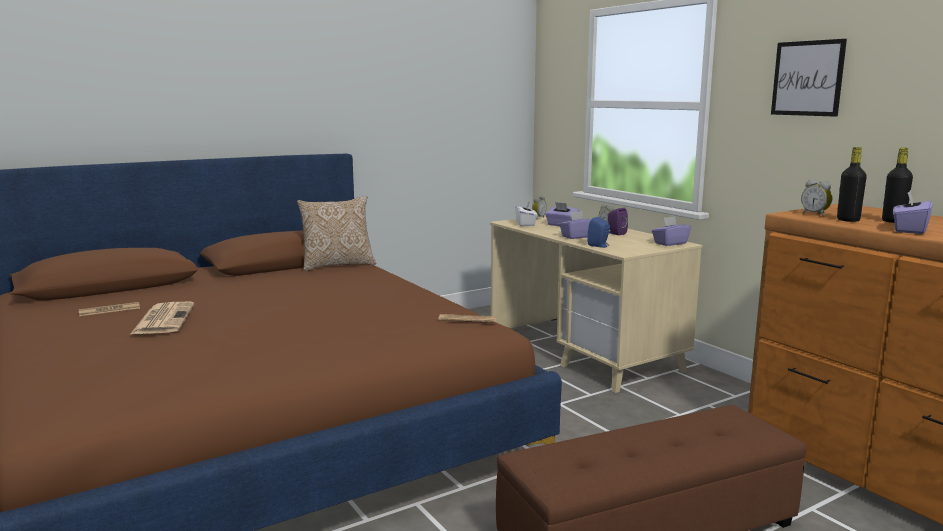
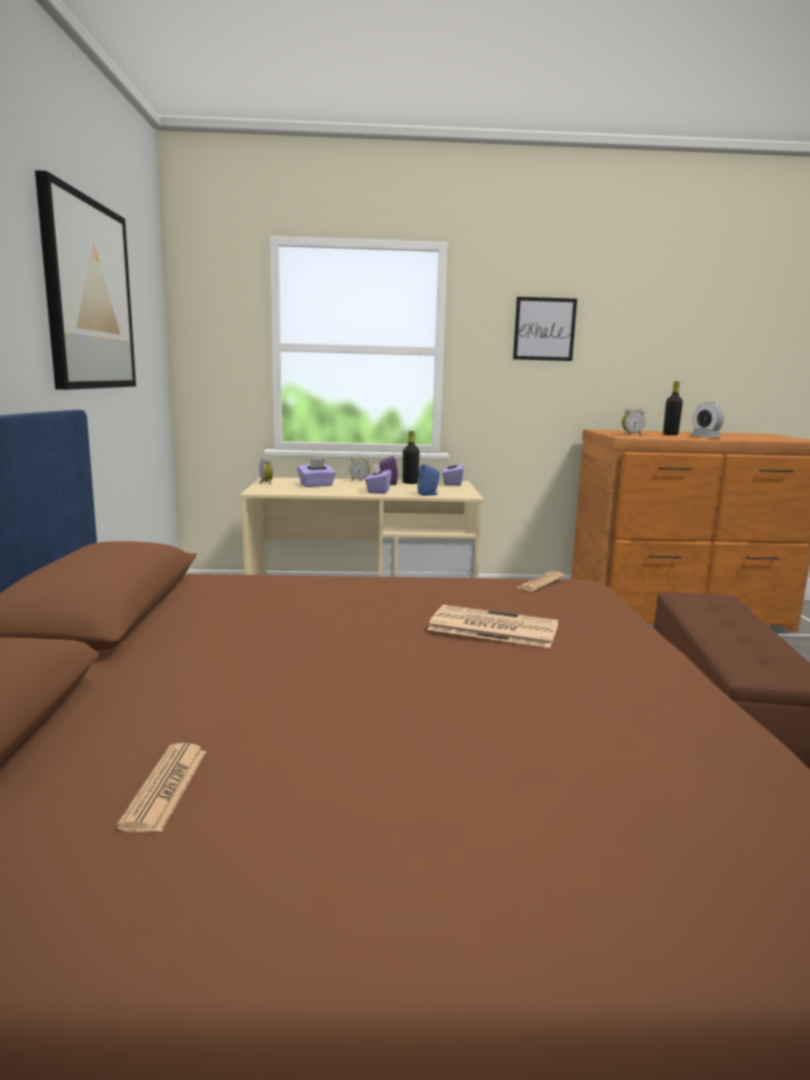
camera: 60 degrees left, 0 degrees up
newspaper [130,302,194,334] -> newspaper moved to [427,605,558,648]
pillow [297,196,376,271] -> none
white tissue box [515,201,537,226] -> none
black bottle [837,147,867,222] -> black bottle moved to [403,431,420,484]
purple tissue box [893,190,933,234] -> alarm clock [691,402,724,438]
none -> picture [35,170,136,390]

